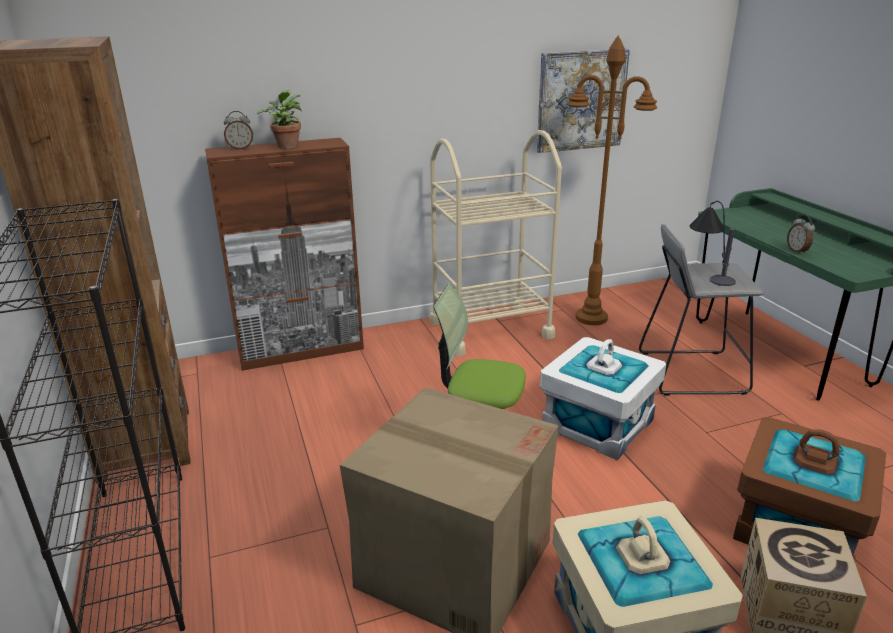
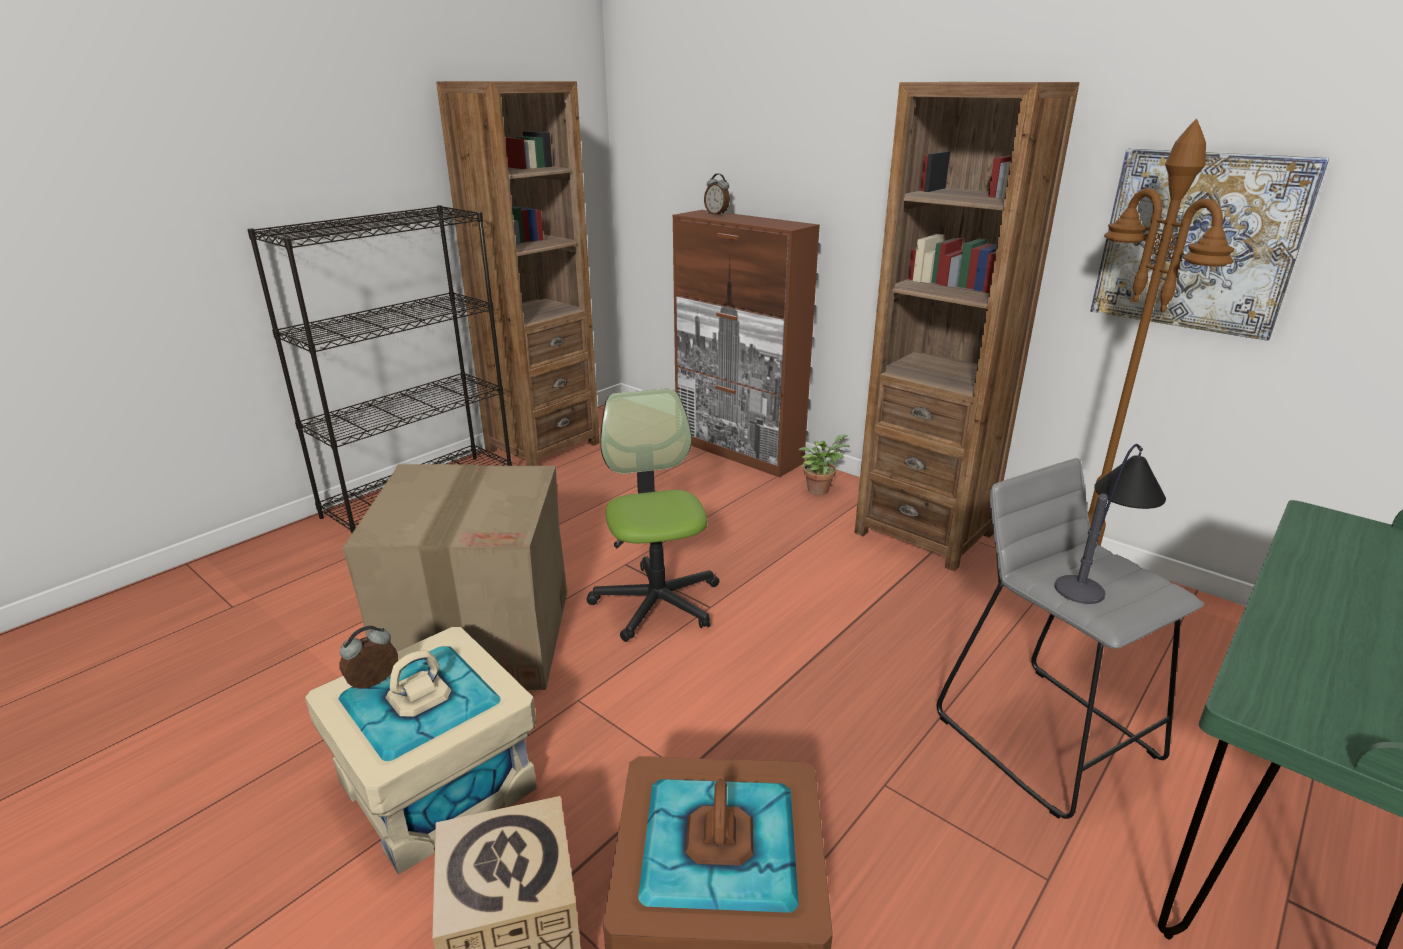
camera: 60 degrees right, 0 degrees up
potted plant [257,90,302,149] -> potted plant moved to [799,434,850,495]
beige cart [430,130,562,356] -> brown bookcase [854,82,1079,571]
white storage box [540,337,666,460] -> none
alarm clock [787,215,815,254] -> alarm clock moved to [340,626,398,689]

